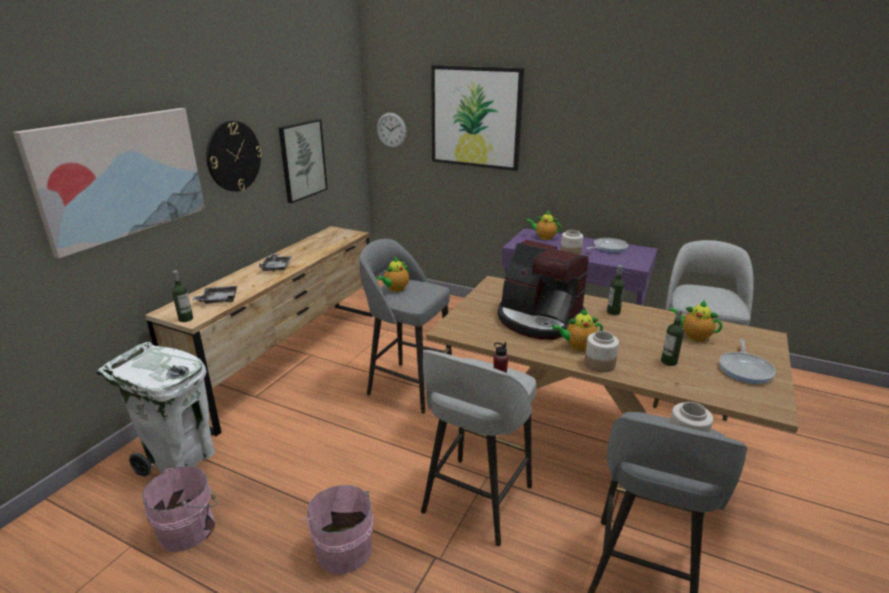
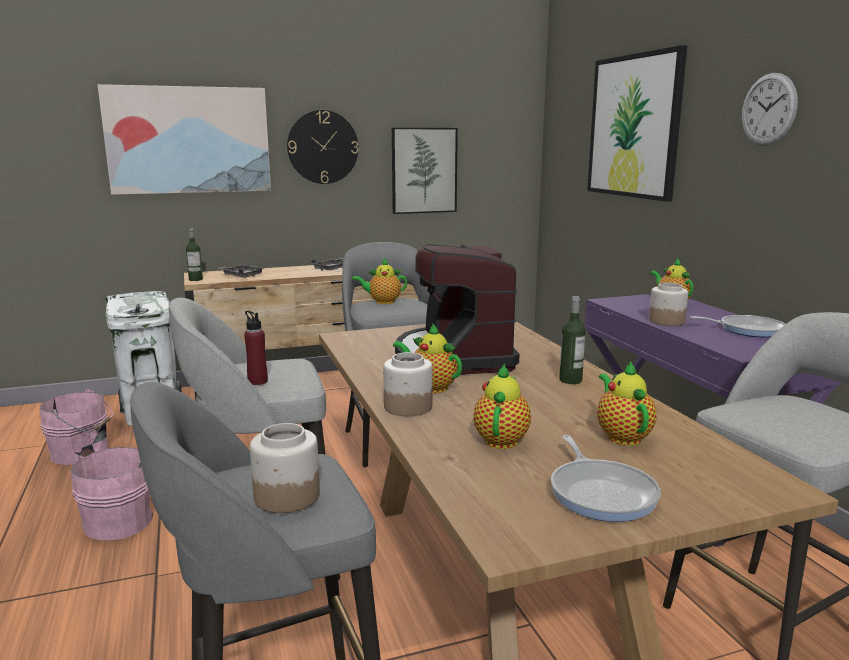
camera: 45 degrees right, 10 degrees down
wall clock [377,113,407,148] -> wall clock moved to [742,73,798,146]
bottle [661,309,684,366] -> teapot [473,363,531,449]
frying pan [719,339,776,384] -> frying pan turned 75 degrees counterclockwise [551,435,661,522]

